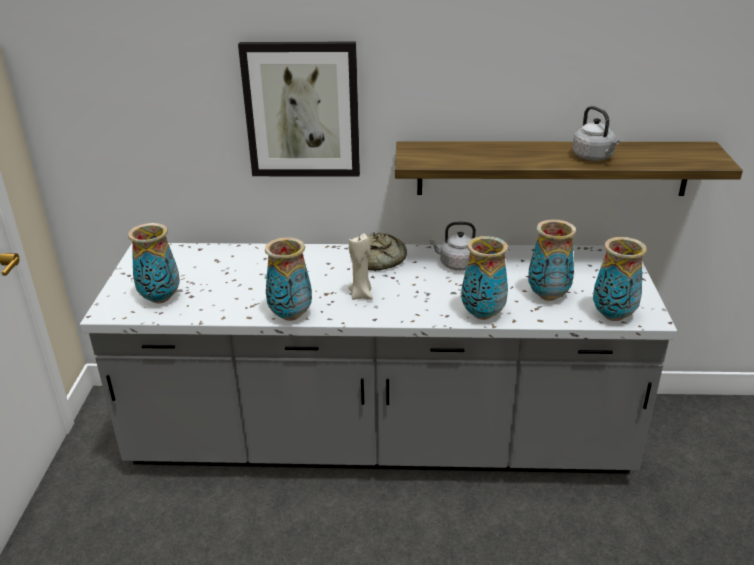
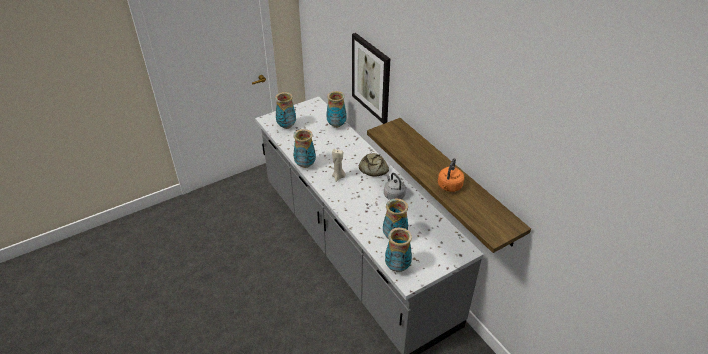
camera: 55 degrees right, 10 degrees up
vase [461,236,508,320] -> vase moved to [326,91,346,128]
grey kettle [572,106,620,161] -> orange kettle [438,158,464,192]

